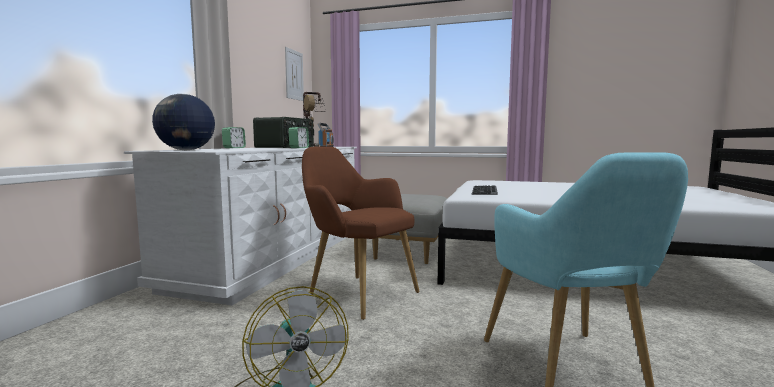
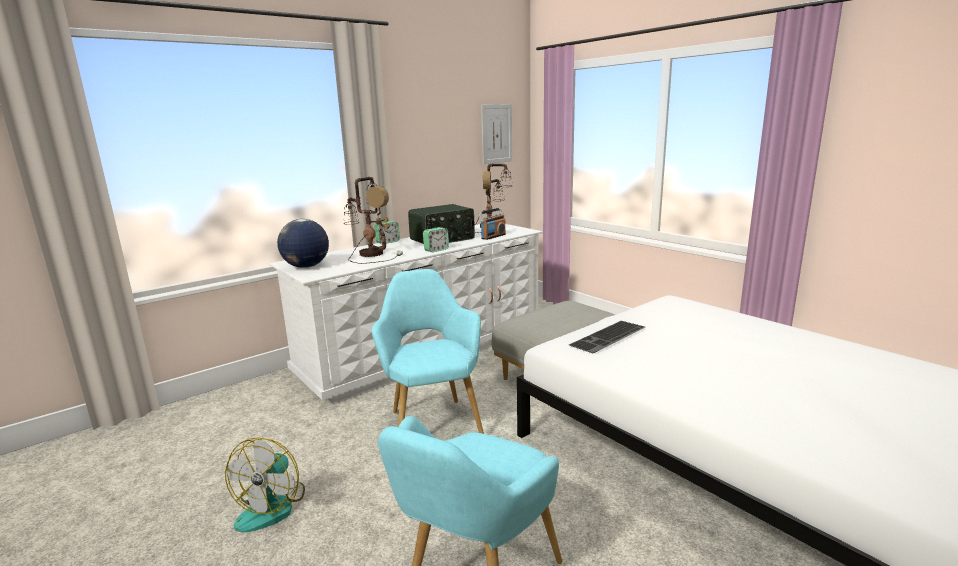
camera: 35 degrees right, 10 degrees up
brown armchair [302,146,420,320] -> turquoise armchair [371,269,484,434]
none -> table lamp [344,177,403,264]

